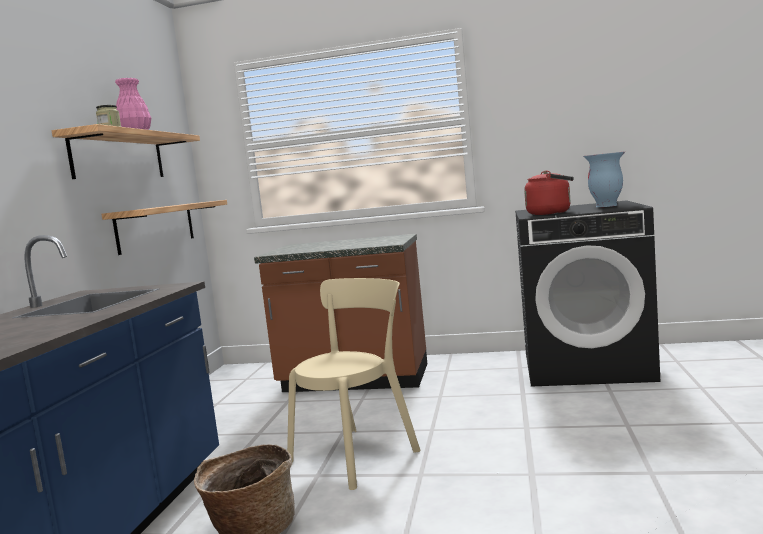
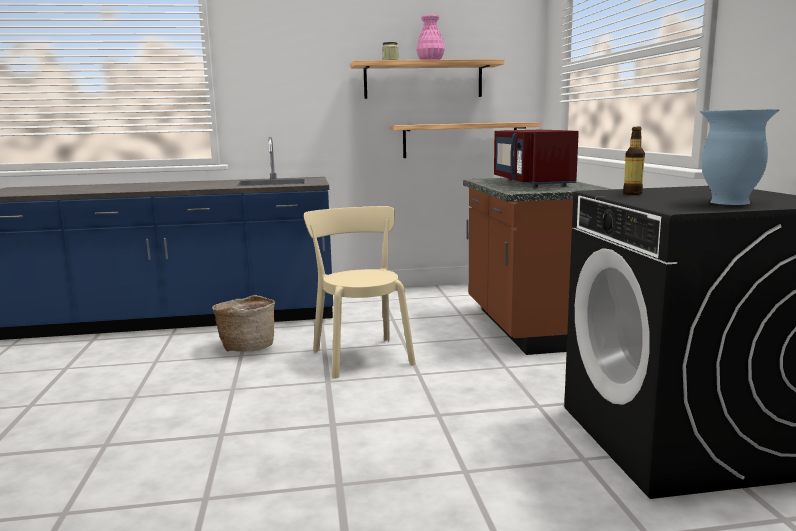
camera: 70 degrees right, 5 degrees up
beige chair [287,278,421,490] -> beige chair turned 135 degrees counterclockwise [304,206,416,379]
red kettle [524,171,574,215] -> bottle [623,127,645,195]
none -> red microwave [494,130,579,188]

